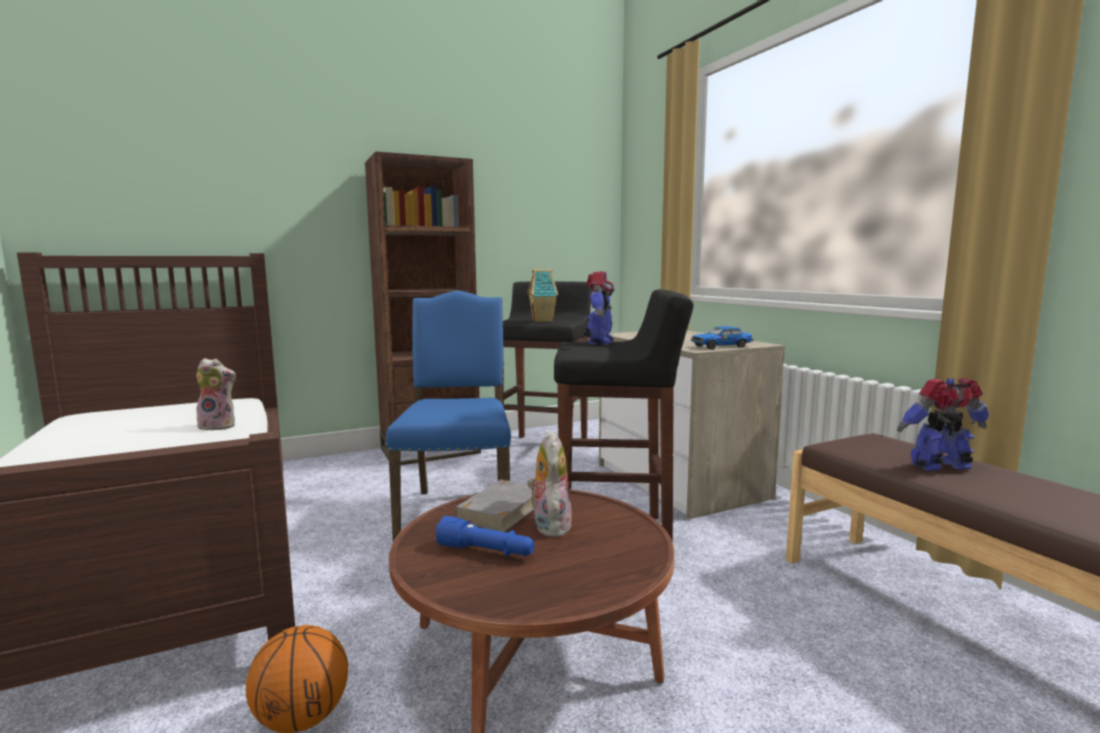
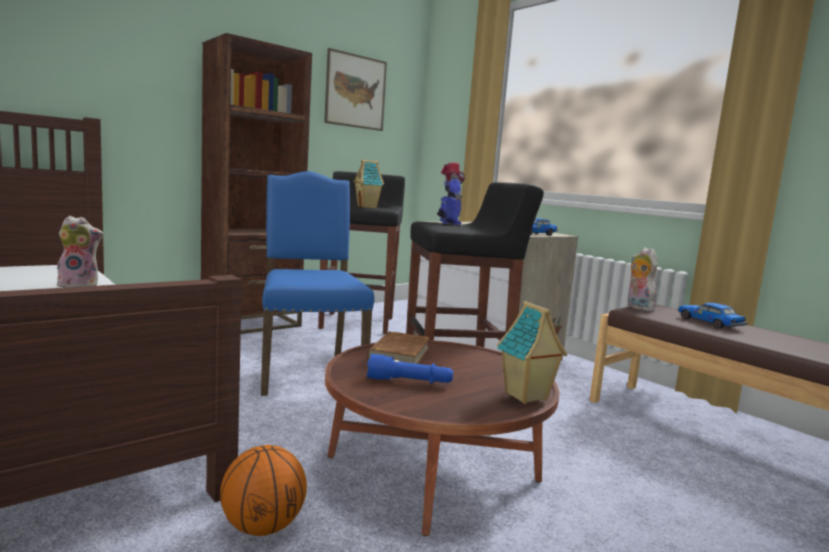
camera: 15 degrees left, 0 degrees up
grey book [455,479,534,532] -> brown book [367,331,431,364]
plush toy [527,430,572,537] -> plush toy moved to [628,247,659,312]
toy robot [897,377,989,471] -> toy car [678,303,747,328]
none -> picture [324,48,387,131]
none -> toy house [497,301,567,404]

